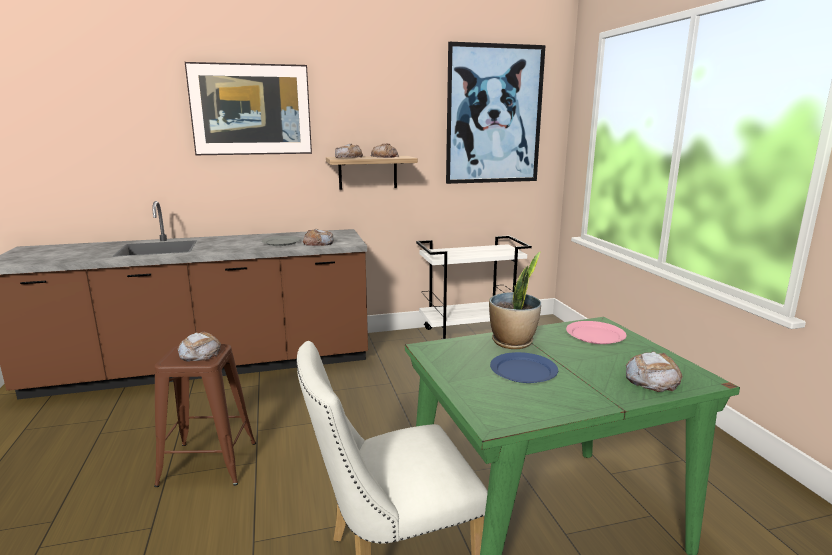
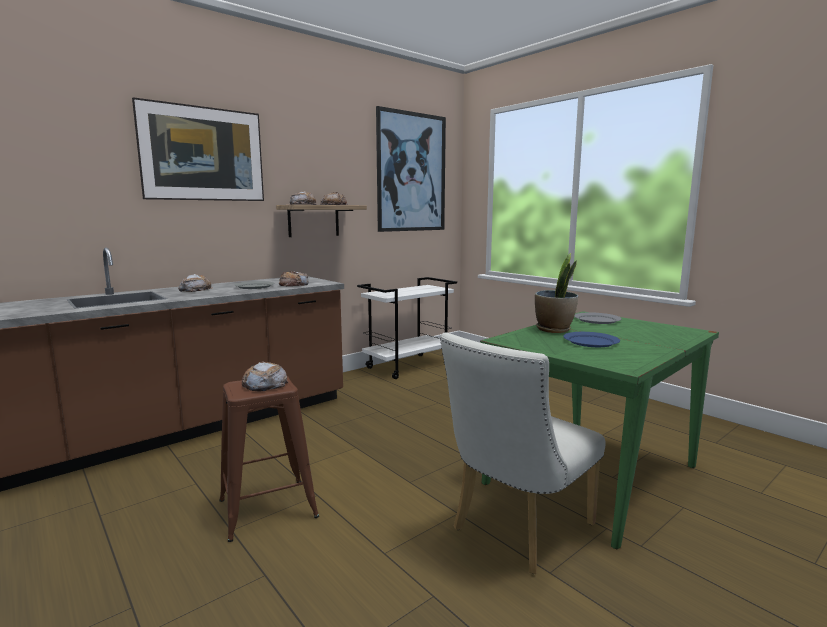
camera: 25 degrees left, 5 degrees down
pink plate [566,321,627,344] -> grey plate [574,312,622,324]
bread [626,351,683,392] -> bread moved to [178,274,212,292]

